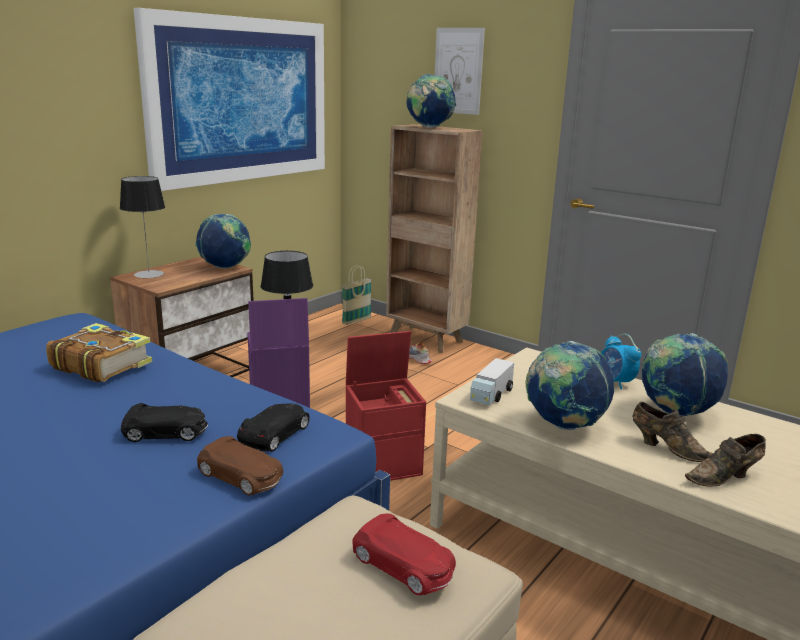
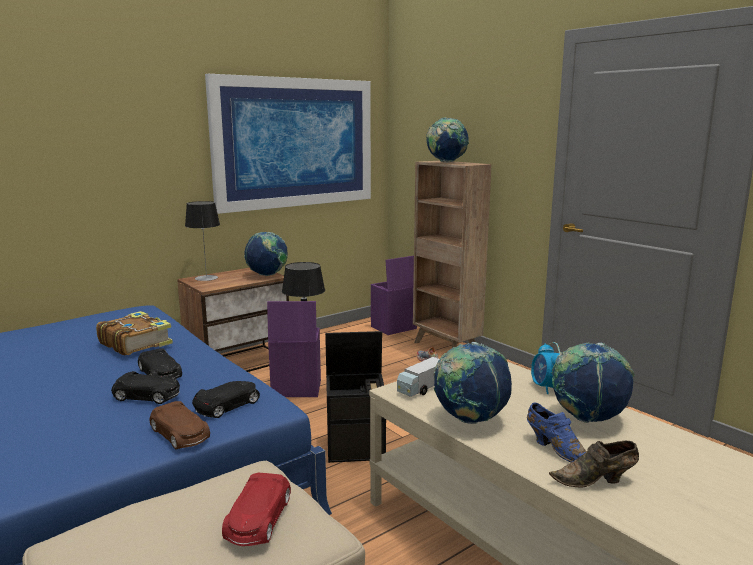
camera: 15 degrees right, 5 degrees down
basket [342,265,372,325] -> purple storage box [371,256,417,335]
red storage box [346,331,426,481] -> black storage box [325,331,386,463]
red toy car [352,513,456,595] -> red toy car turned 45 degrees clockwise [222,473,291,546]
picture [435,28,485,115] -> none
brown shoe [632,402,713,462] -> blue shoe [527,403,586,462]
none -> black toy car [138,348,182,379]

